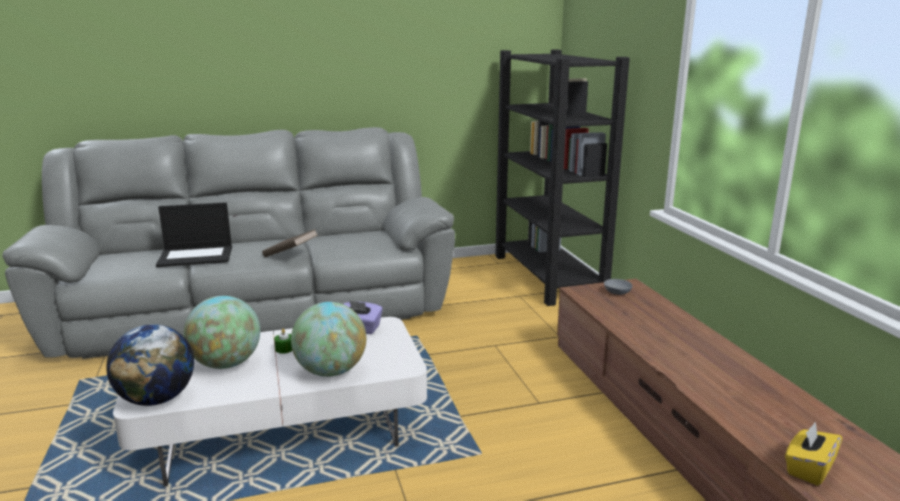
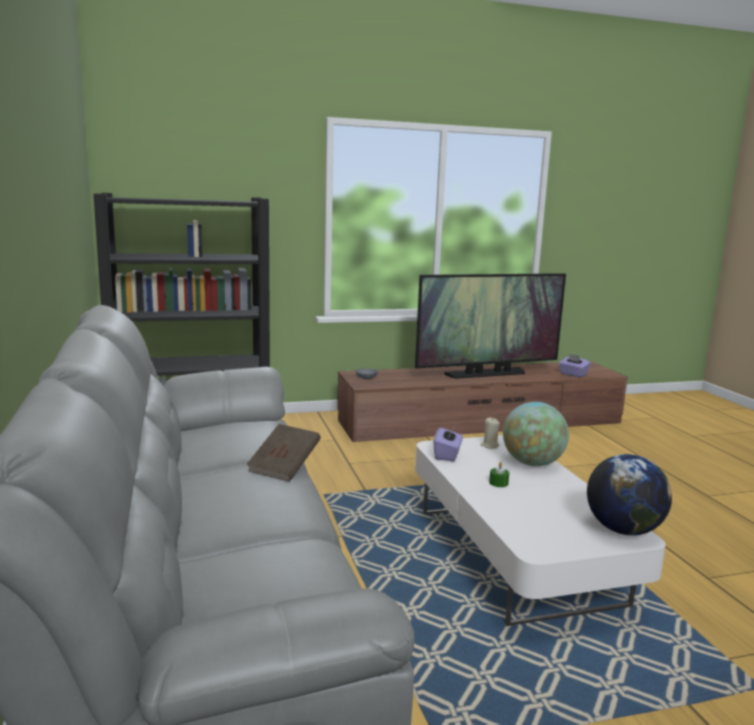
camera: 90 degrees left, 5 degrees down
laptop [156,202,232,267] -> none
globe [184,296,260,369] -> none
yellow tissue box [785,421,842,486] -> purple tissue box [559,354,591,377]
none -> television [415,273,566,379]
none -> beige candle [480,418,500,449]

